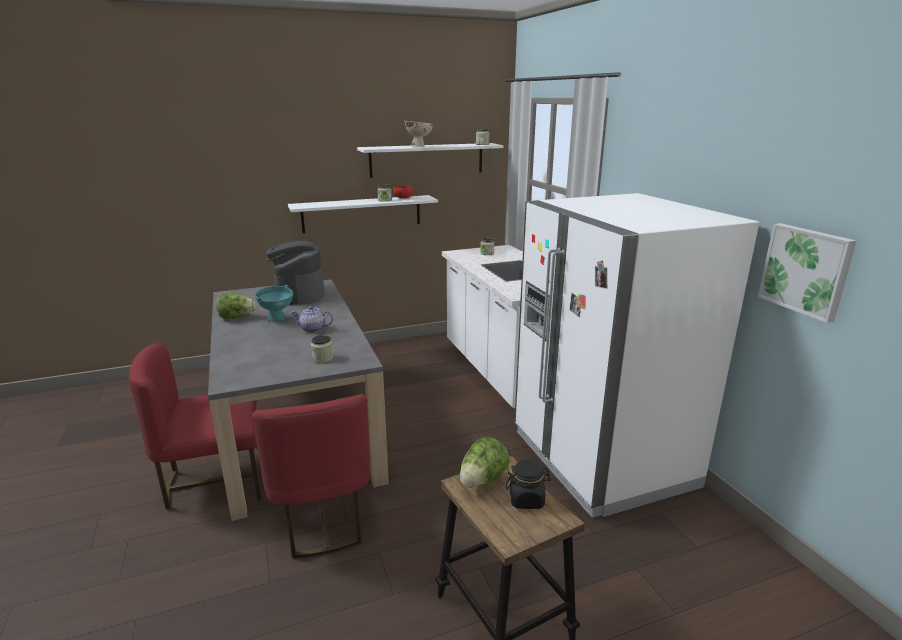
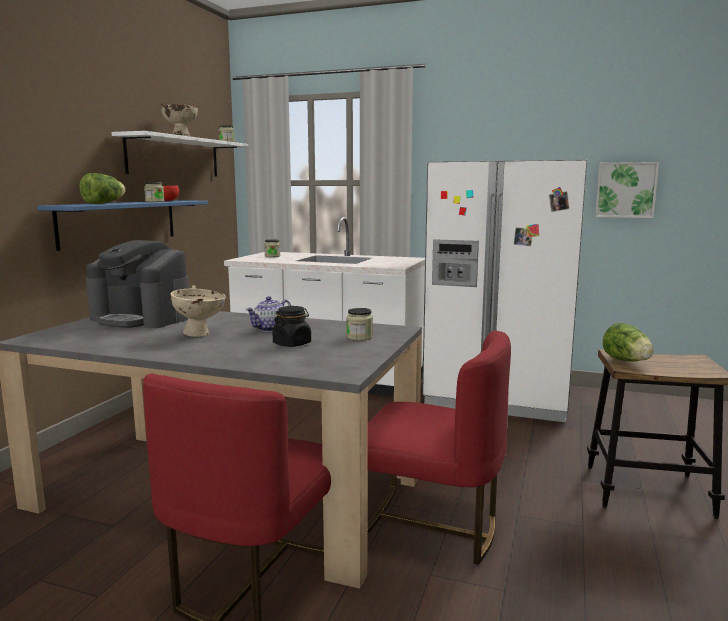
camera: 50 degrees left, 10 degrees down
lettuce [217,293,256,319] -> lettuce moved to [80,173,126,204]
turquoise bowl [255,285,293,322] -> beige bowl [171,285,226,337]
white shelf [288,195,438,233] -> blue shelf [37,200,208,251]
black jar [506,460,551,509] -> black jar moved to [272,306,311,347]

